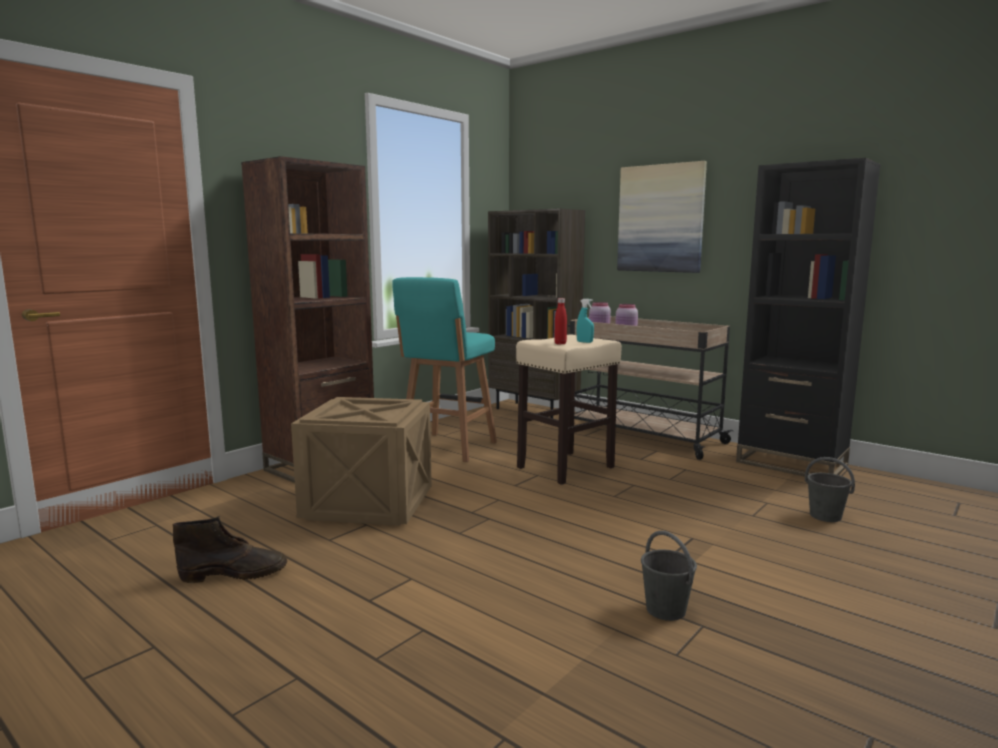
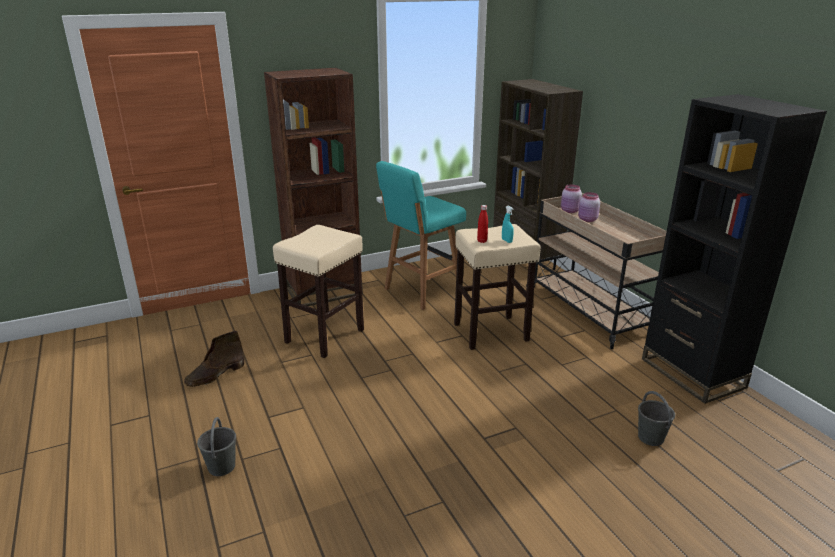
camera: 25 degrees right, 15 degrees up
brown boot [172,516,287,583] -> brown boot turned 120 degrees clockwise [184,331,244,387]
crate [291,397,432,526] -> beige stool [273,225,364,358]
picture [617,161,707,273] -> none
grey bucket [641,531,697,621] -> grey bucket moved to [197,417,236,476]

